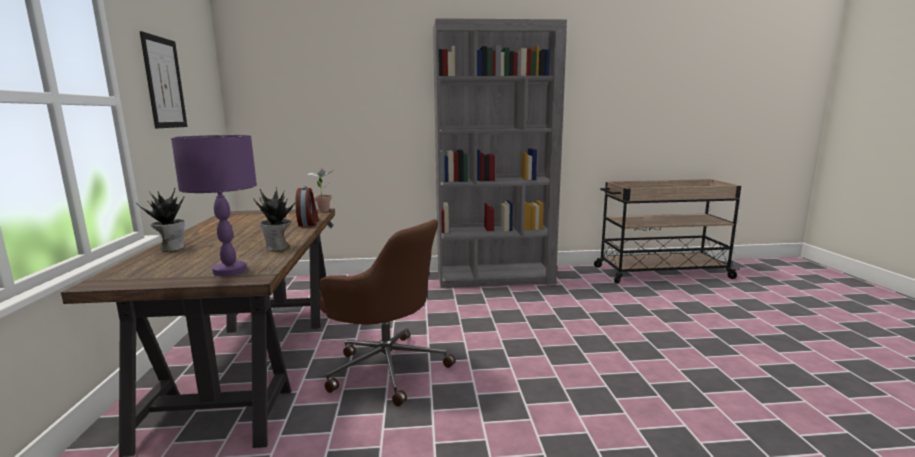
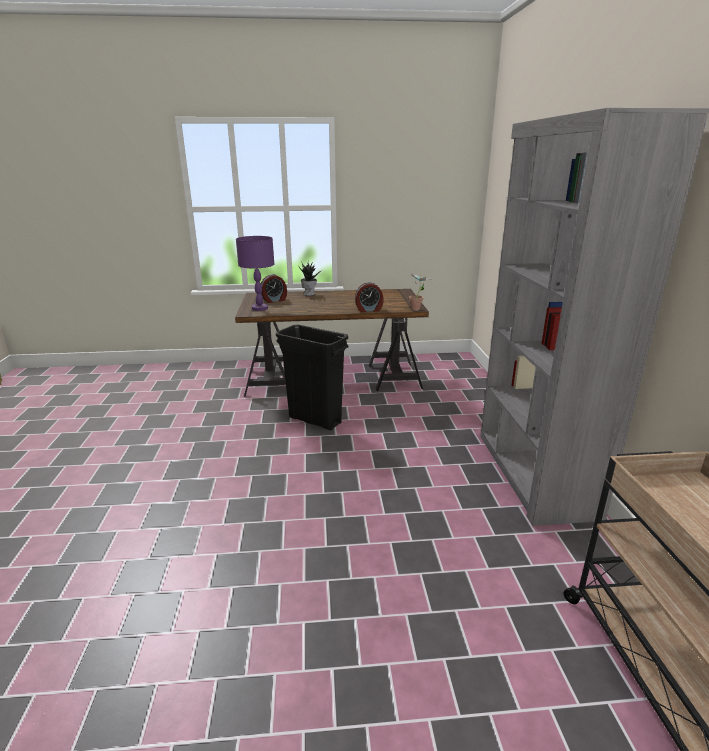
camera: 90 degrees right, 10 degrees up
picture [140,31,187,128] -> none
potted plant [253,186,298,251] -> none
brown office chair [319,219,456,406] -> black trash can [276,325,349,430]
none -> alarm clock [261,274,287,303]

